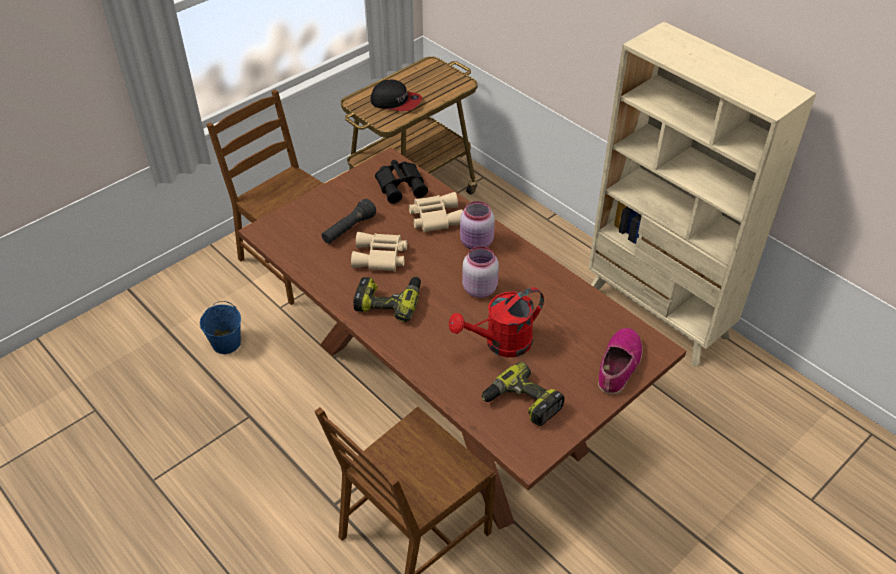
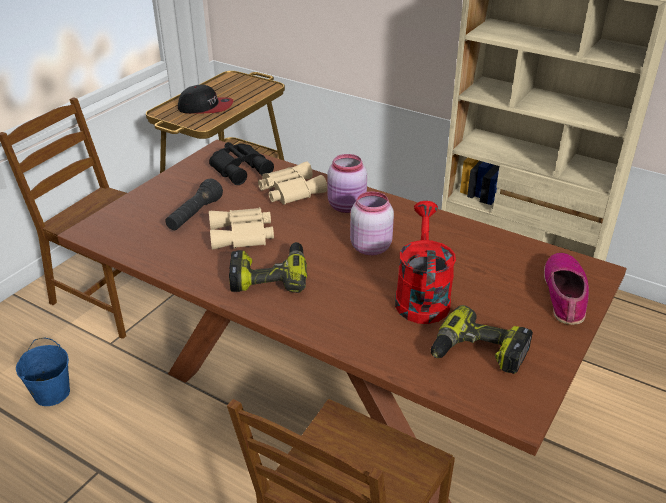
camera: 15 degrees left, 10 degrees down
red watering can [449,288,544,357] -> red watering can turned 135 degrees clockwise [395,201,456,324]

